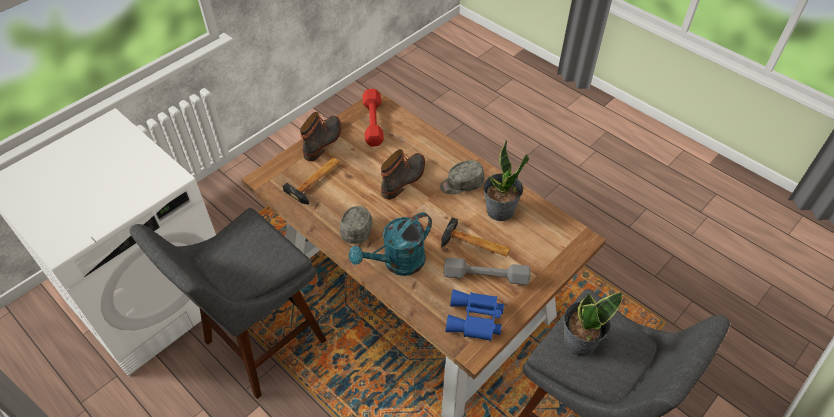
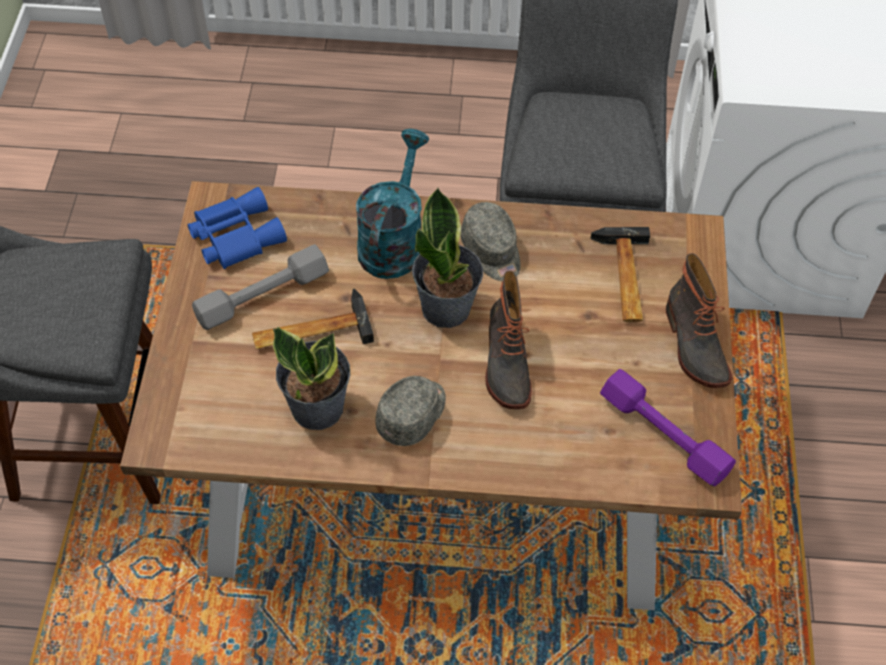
camera: 140 degrees right, 5 degrees up
red dumbbell [362,89,384,146] -> purple dumbbell [600,369,736,486]
potted plant [563,292,623,357] -> potted plant moved to [412,188,483,328]

